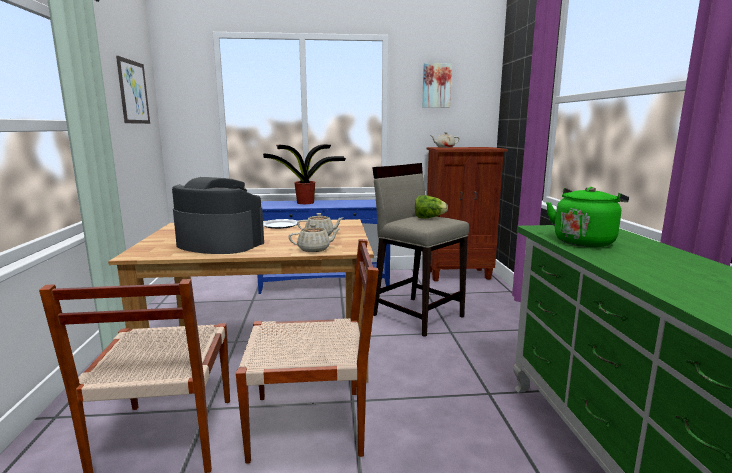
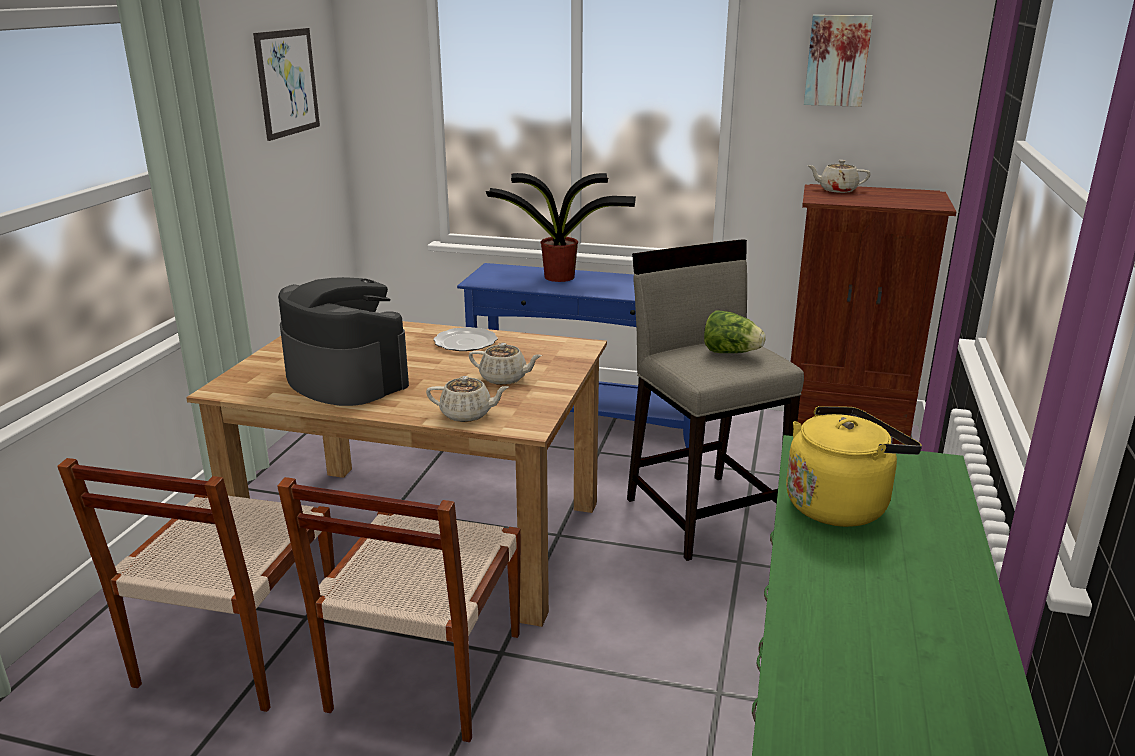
camera: 20 degrees right, 10 degrees up
chair [236,239,379,464] -> chair turned 90 degrees clockwise [277,477,521,742]
green kettle [546,187,629,247] -> yellow kettle [786,406,922,527]

